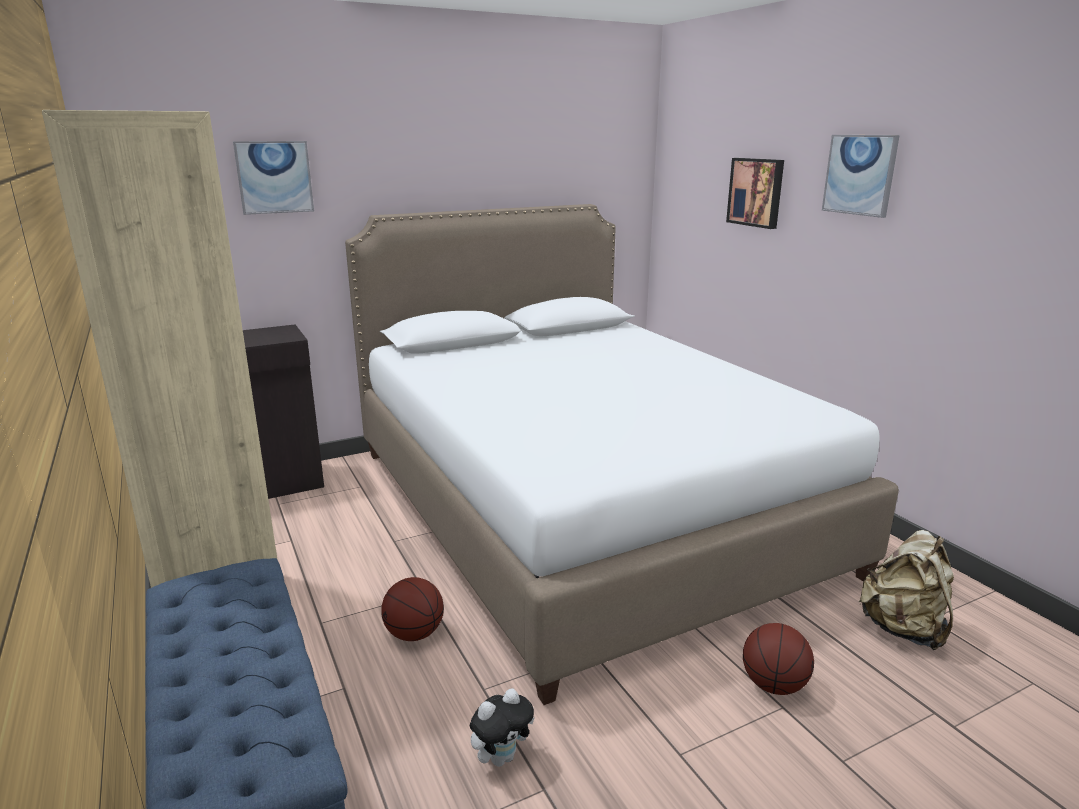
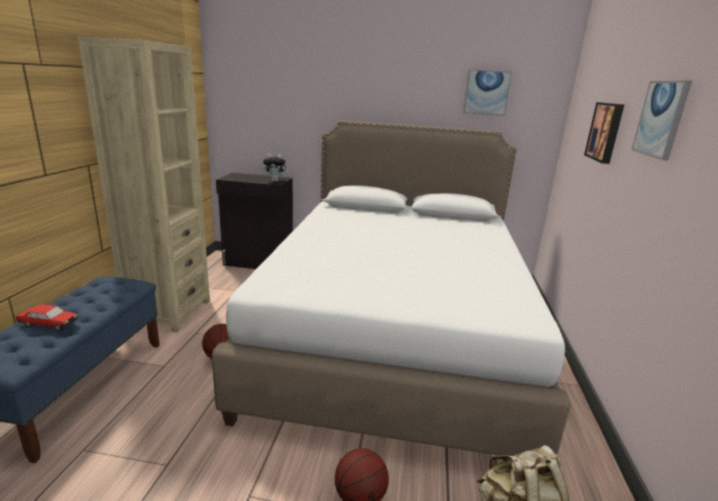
camera: 35 degrees right, 0 degrees up
picture [233,141,314,215] -> picture moved to [463,69,512,116]
plush toy [470,688,535,767] -> plush toy moved to [263,154,289,182]
none -> toy car [16,304,78,331]

